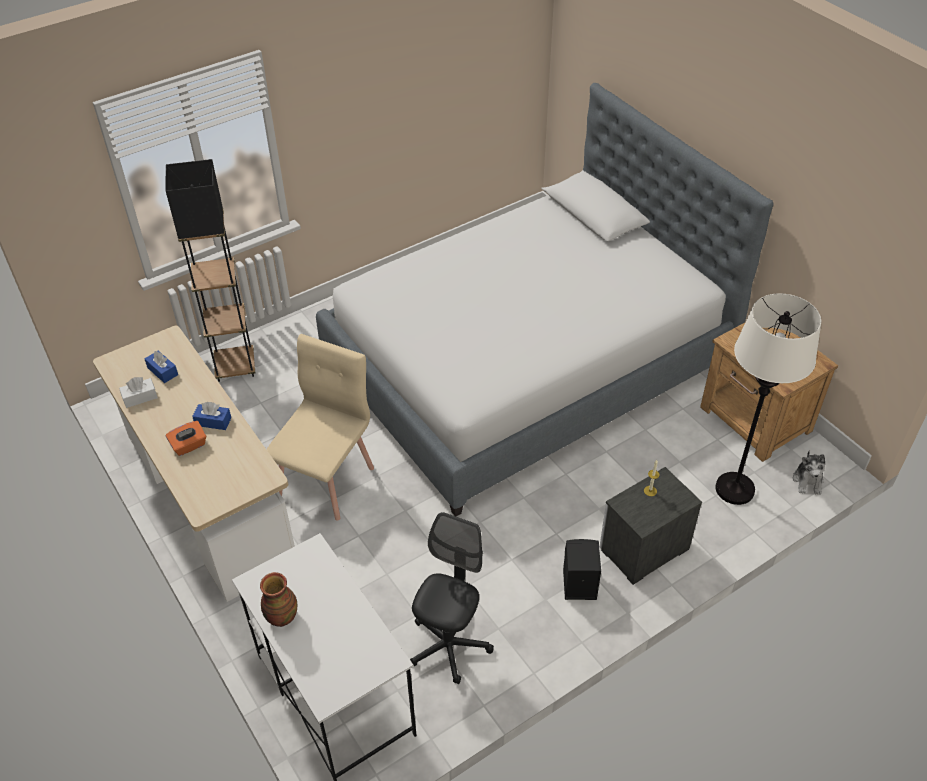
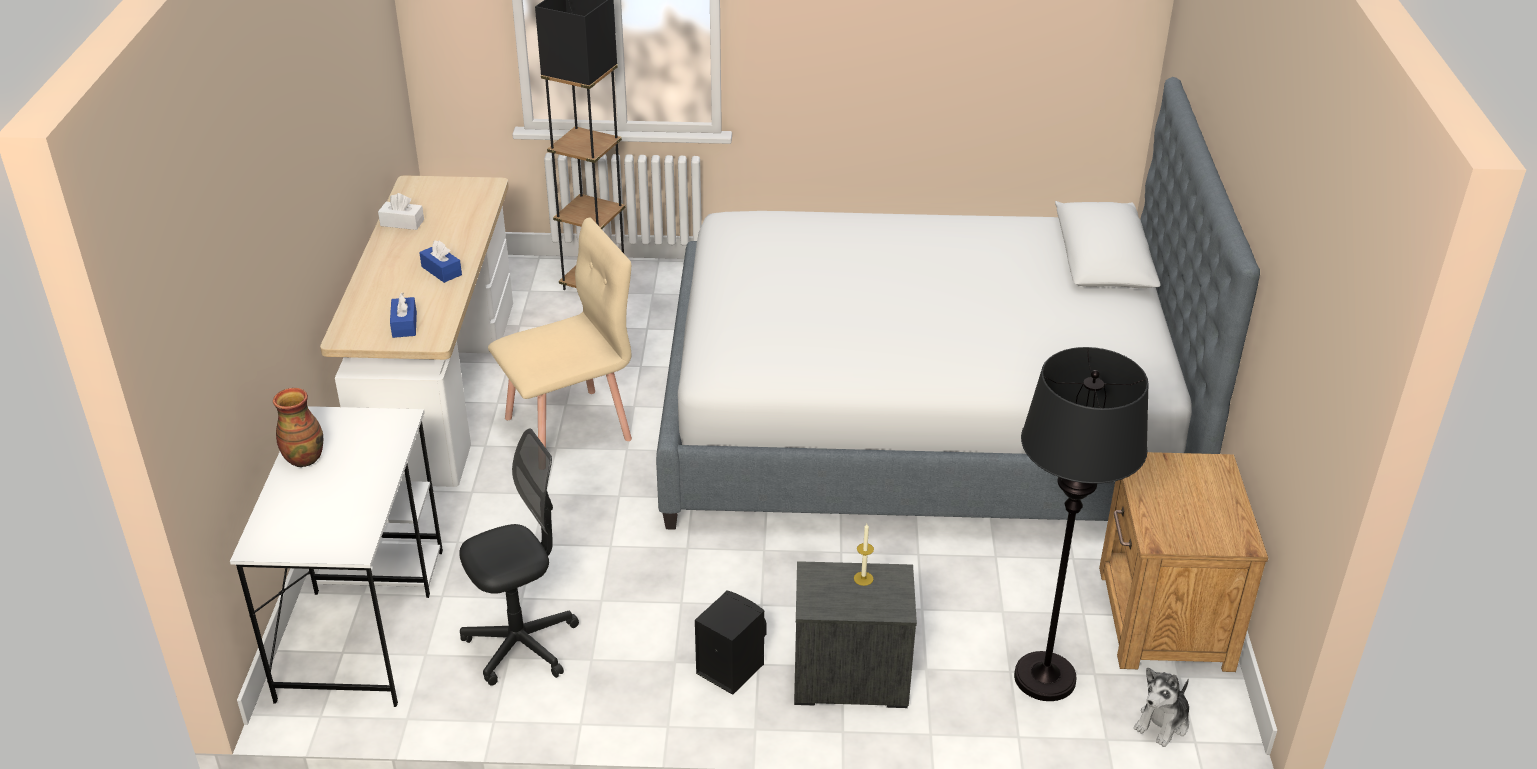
camera: 35 degrees right, 10 degrees down
blue tissue box [144,351,178,383] -> blue tissue box moved to [390,292,417,338]
orange tissue box [166,421,206,456] -> none
white floor lamp [715,293,821,505] -> black floor lamp [1014,347,1149,701]

